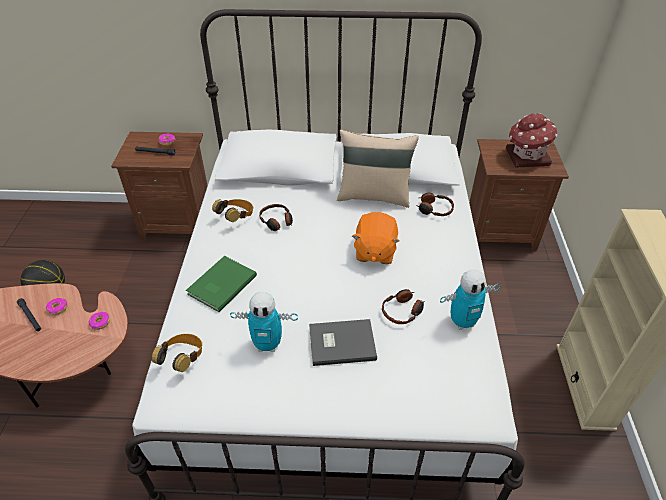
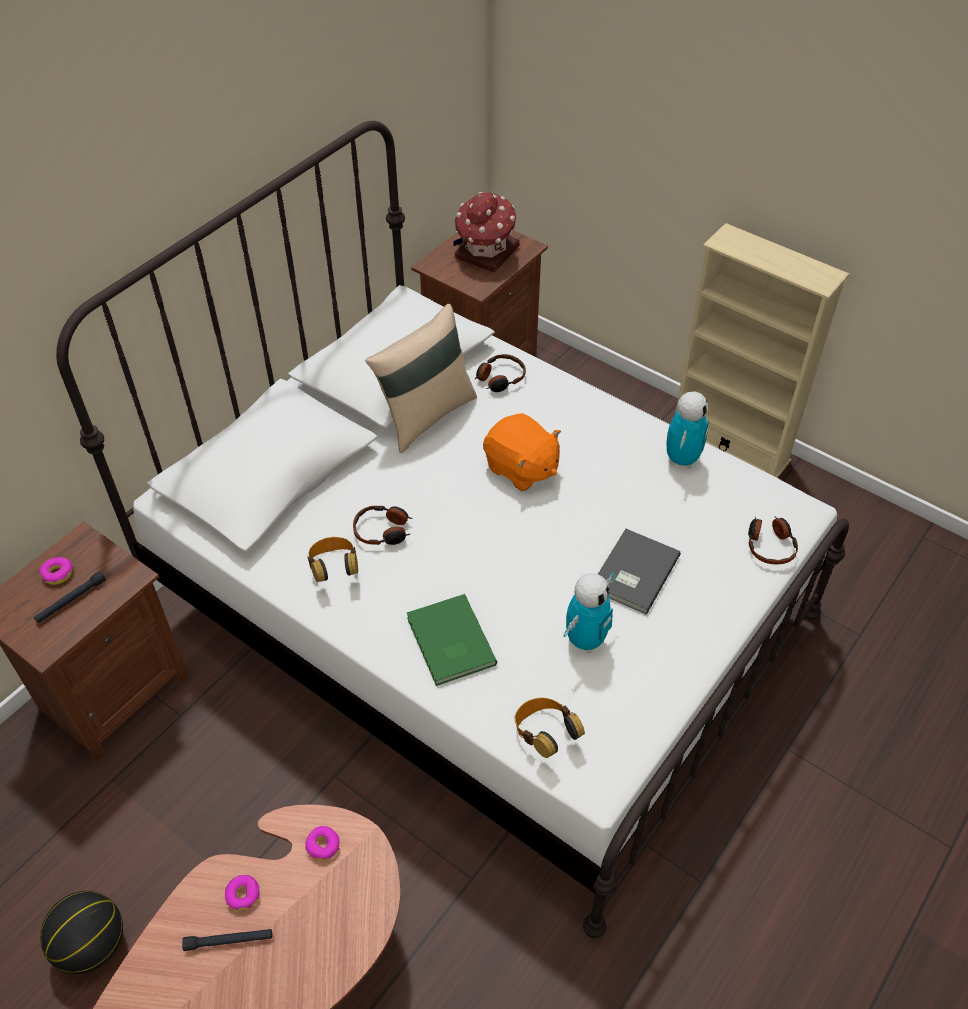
camera: 55 degrees left, 5 degrees up
headphones [382,289,425,324] -> headphones moved to [748,517,798,564]

